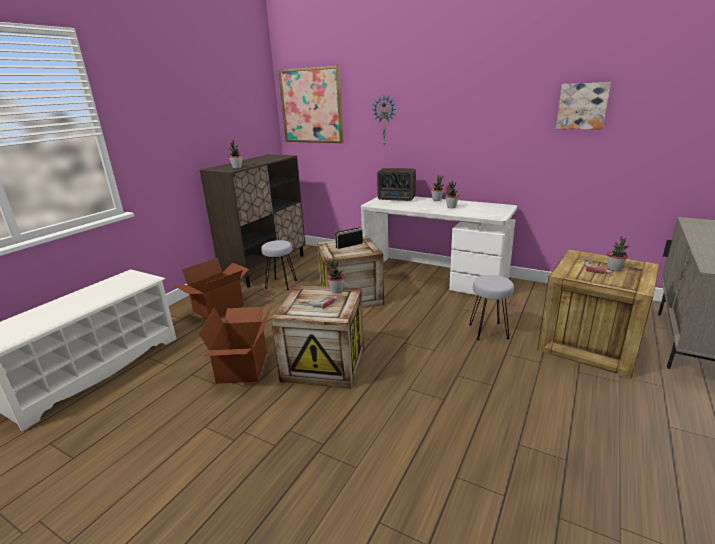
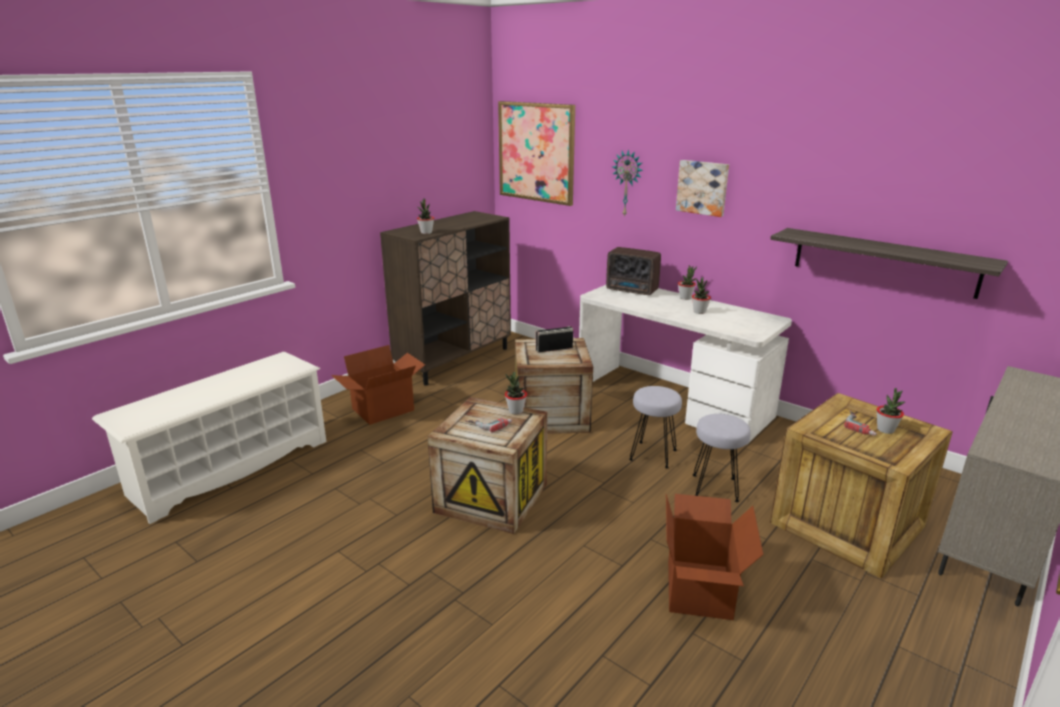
camera: 10 degrees right, 0 degrees up
cardboard box [199,307,271,384] -> cardboard box moved to [666,494,764,620]
grey stool [261,240,297,290] -> grey stool moved to [629,386,682,468]
picture [556,82,611,130] -> picture moved to [676,160,729,217]
none -> shelf [770,228,1008,299]

